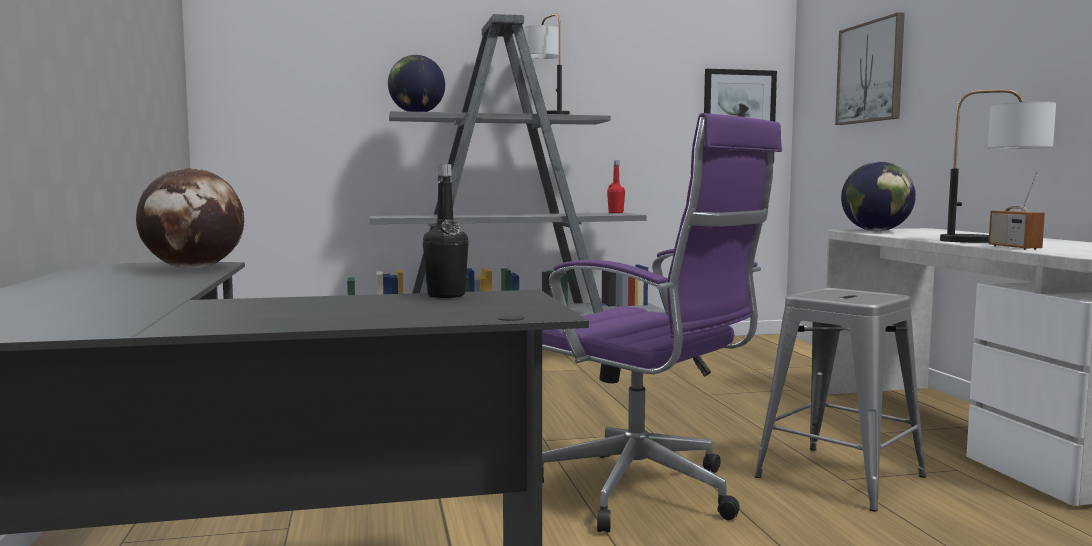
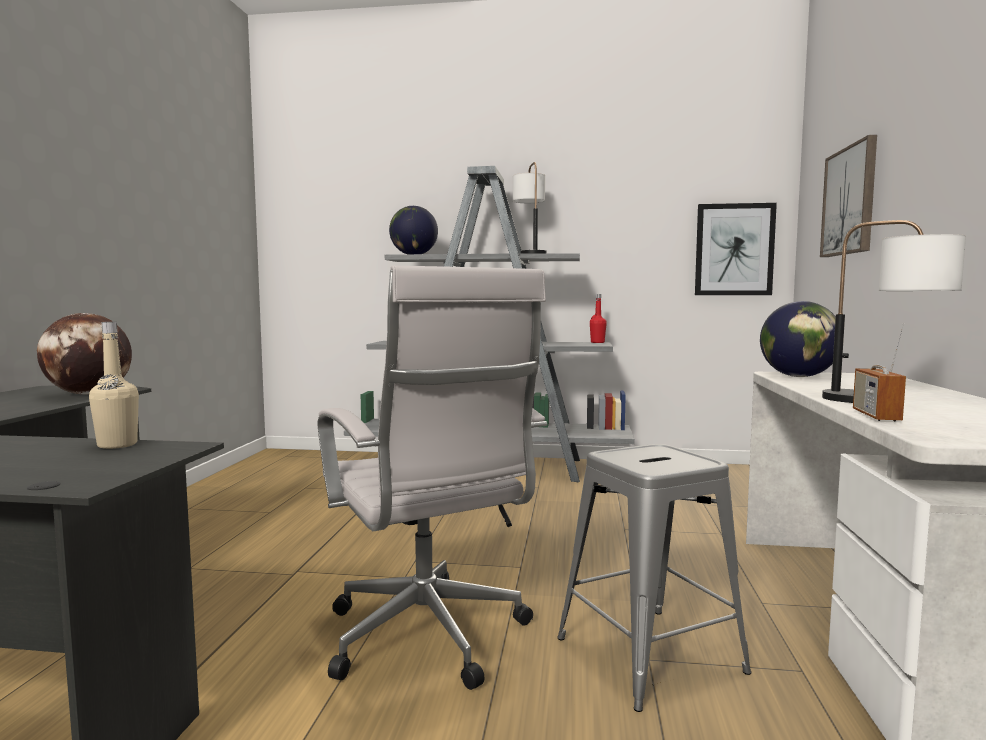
camera: 20 degrees right, 0 degrees up
black bottle [423,164,469,298] -> beige bottle [89,322,139,449]
purple office chair [542,113,782,532] -> white office chair [318,265,547,690]

